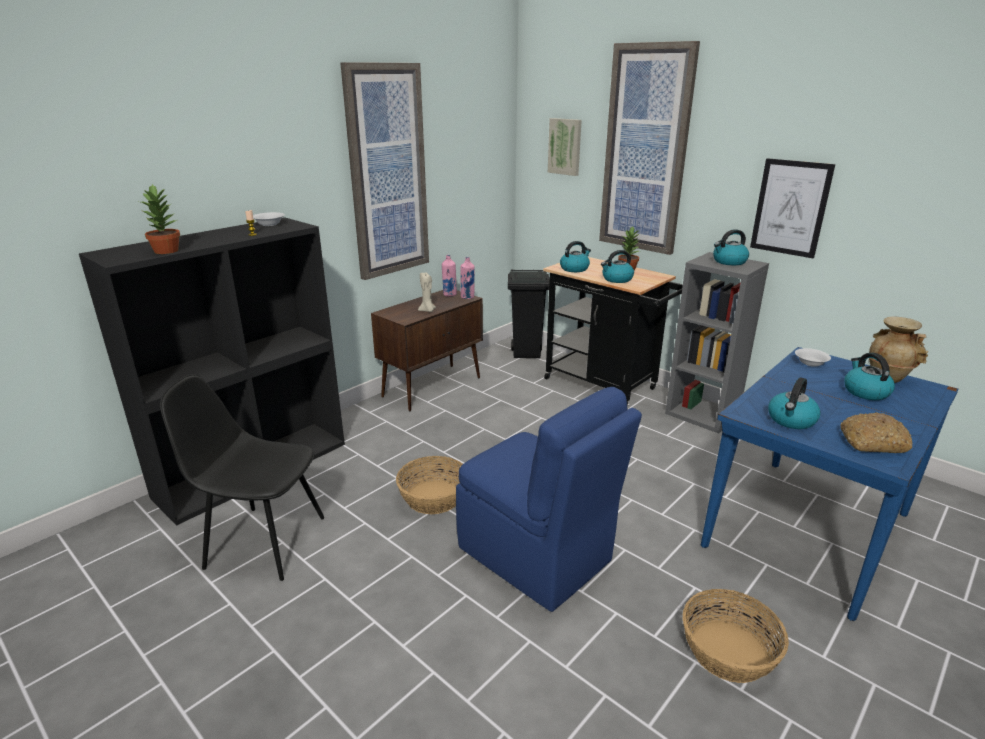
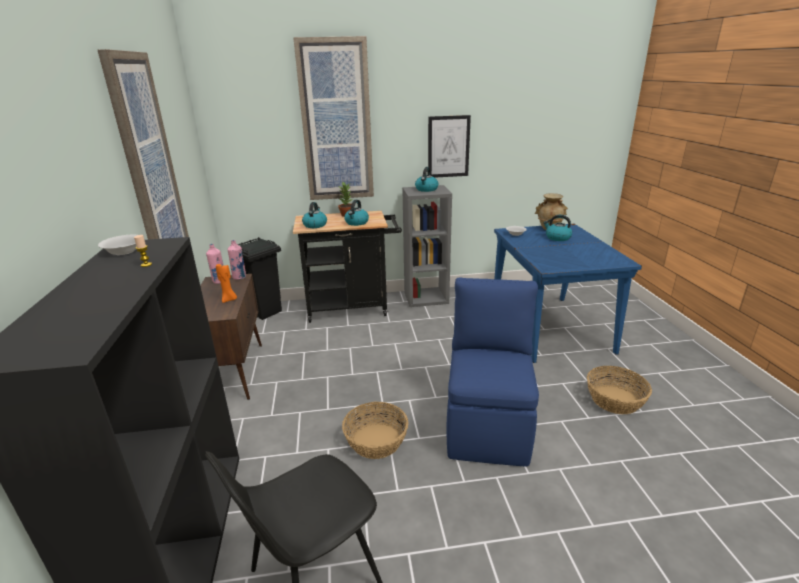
camera: 50 degrees left, 0 degrees up
potted plant [141,184,180,254] -> none
beige candle [418,273,436,312] -> orange candle [216,263,237,303]
blue chair [456,387,642,612] -> blue chair turned 75 degrees counterclockwise [447,278,539,467]
picture [548,118,582,176] -> none
kettle [768,377,821,429] -> none
bread [841,412,912,453] -> none

